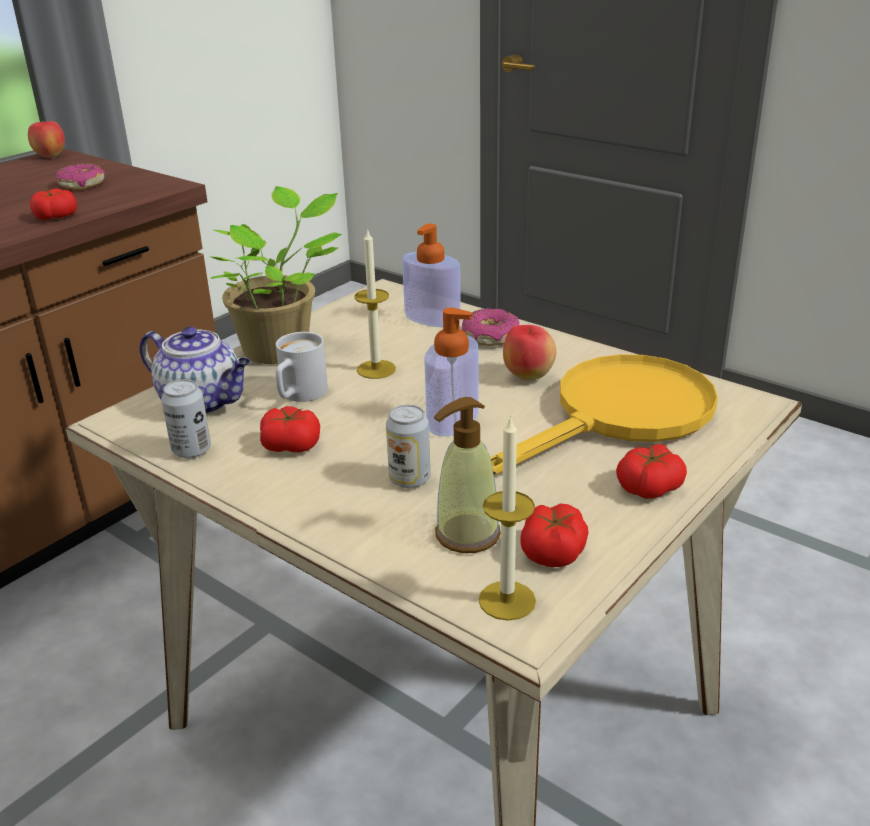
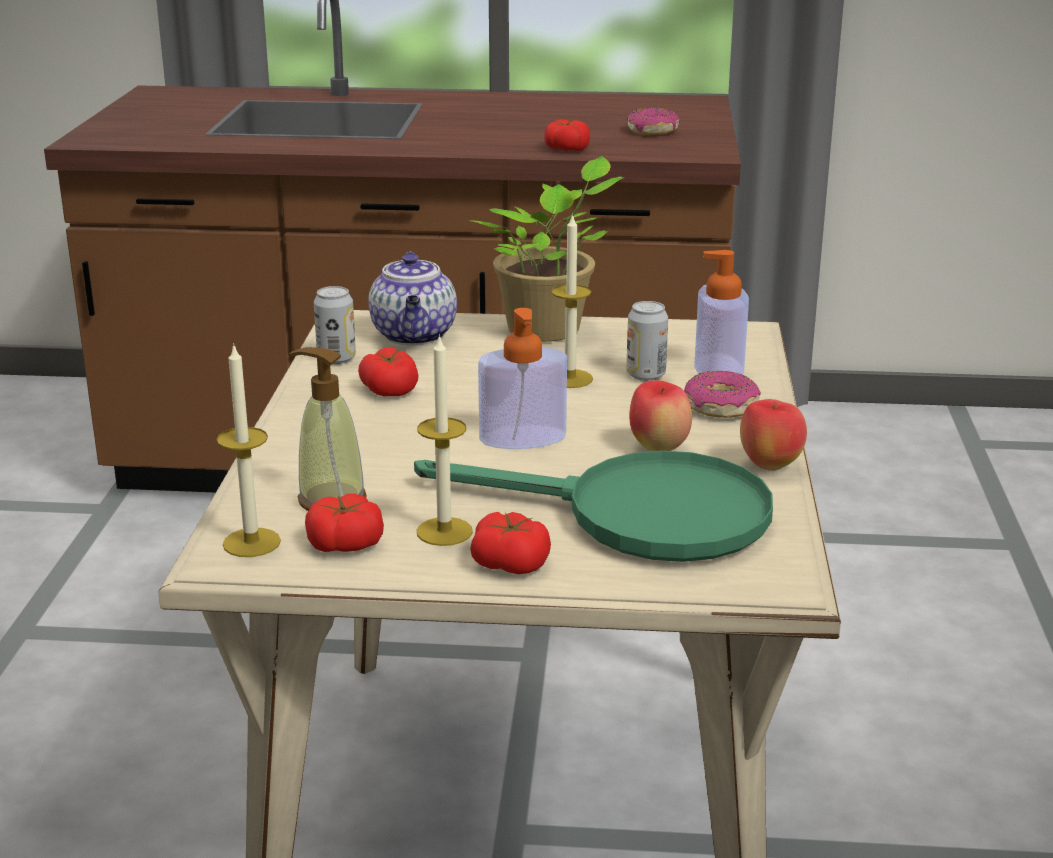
camera: 55 degrees right, 5 degrees down
apple [28,121,65,158] -> apple moved to [740,399,807,471]
white mug [276,332,328,402] -> none
can [386,405,430,488] -> can moved to [626,301,668,381]
yellow frying pan [490,354,718,475] -> green frying pan [414,451,773,562]
none -> candle [417,334,473,546]

